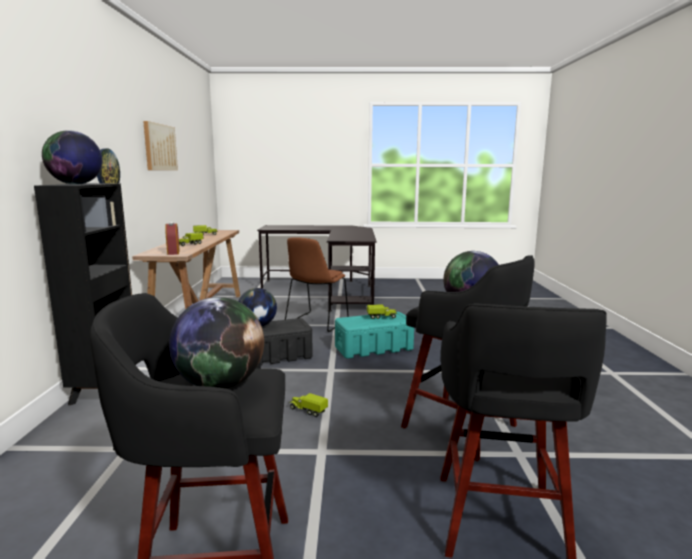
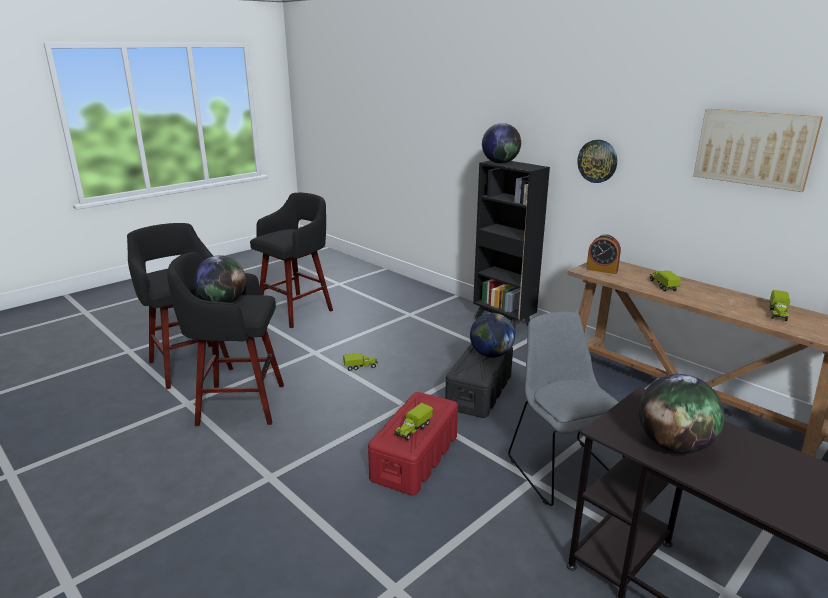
camera: 135 degrees right, 10 degrees up
globe [169,297,264,389] -> globe moved to [639,374,725,454]
brown chair [285,237,349,332] -> grey chair [508,312,624,506]
turquoise storage box [335,312,414,359] -> red storage box [368,392,458,496]

